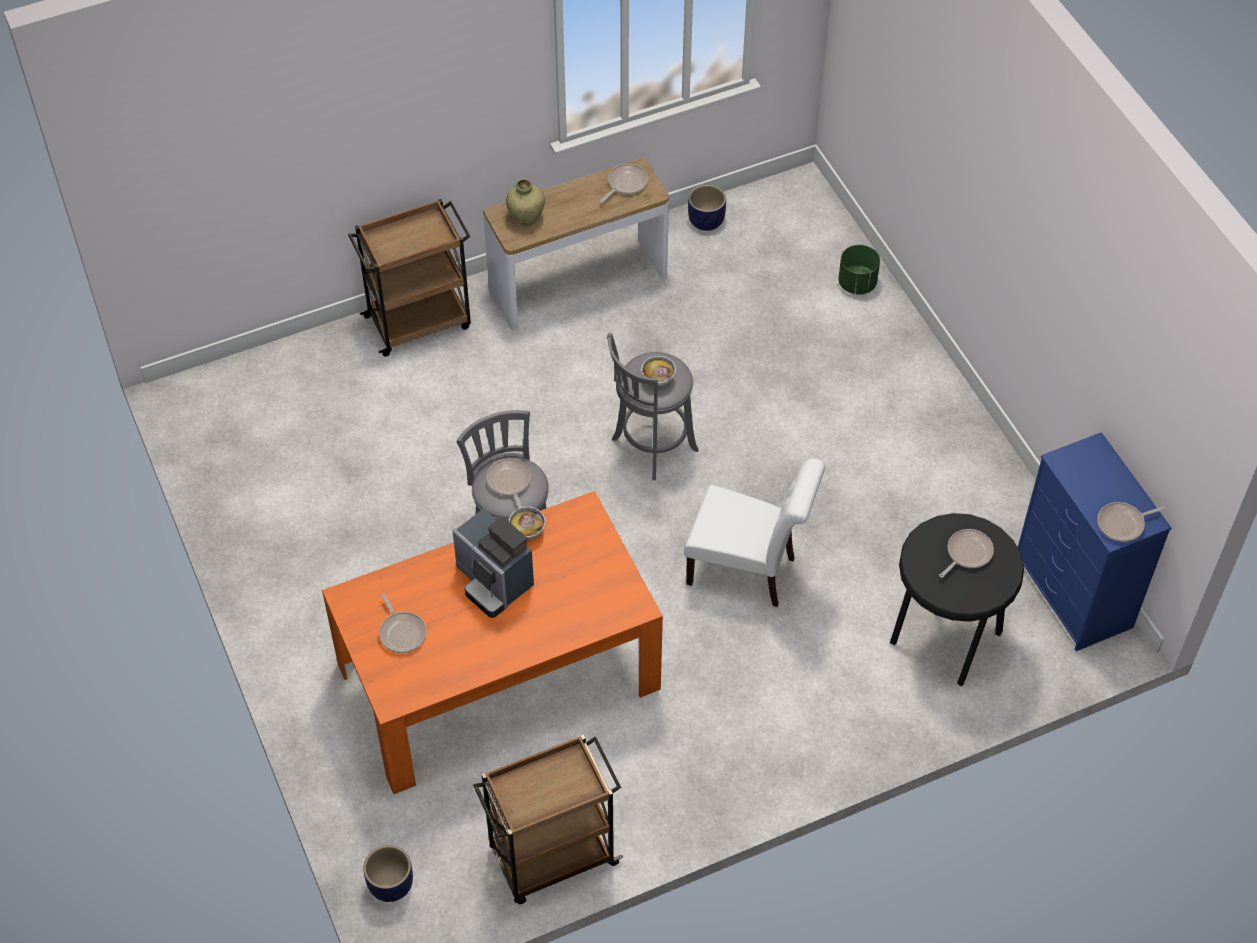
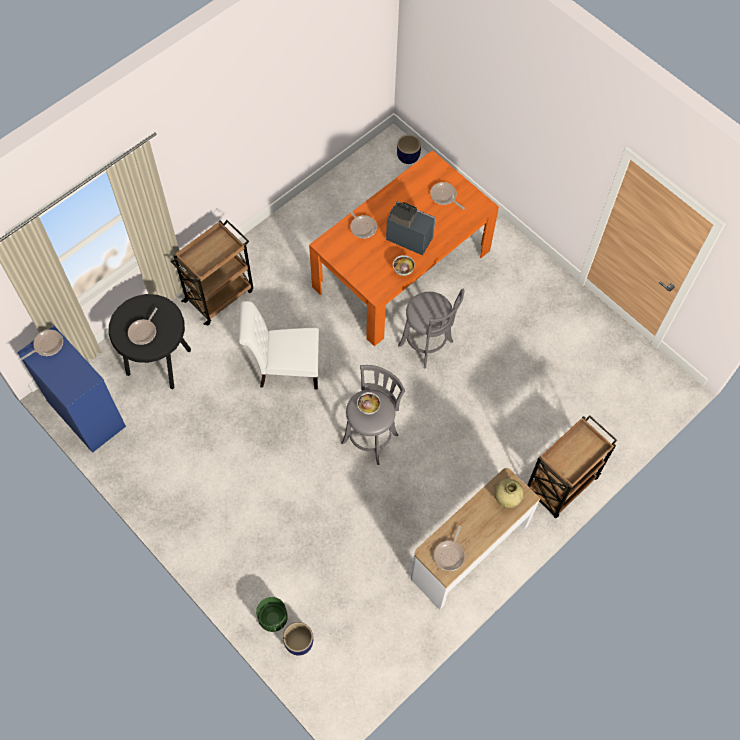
camera: 160 degrees right, 10 degrees up
brown cart [473,734,623,904] -> brown cart moved to [170,220,253,326]
frying pan [486,458,531,508] -> frying pan moved to [346,207,377,239]
planter [688,185,726,231] -> planter moved to [283,622,313,655]

